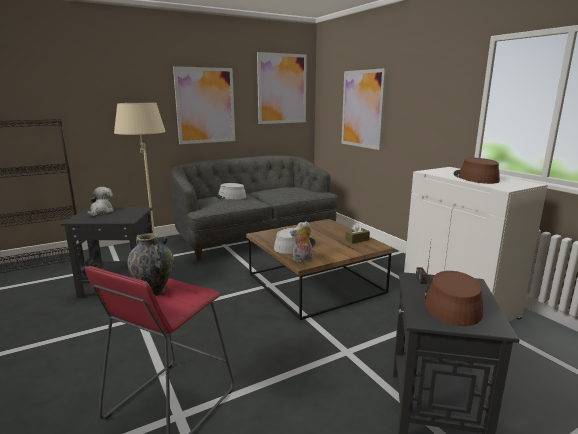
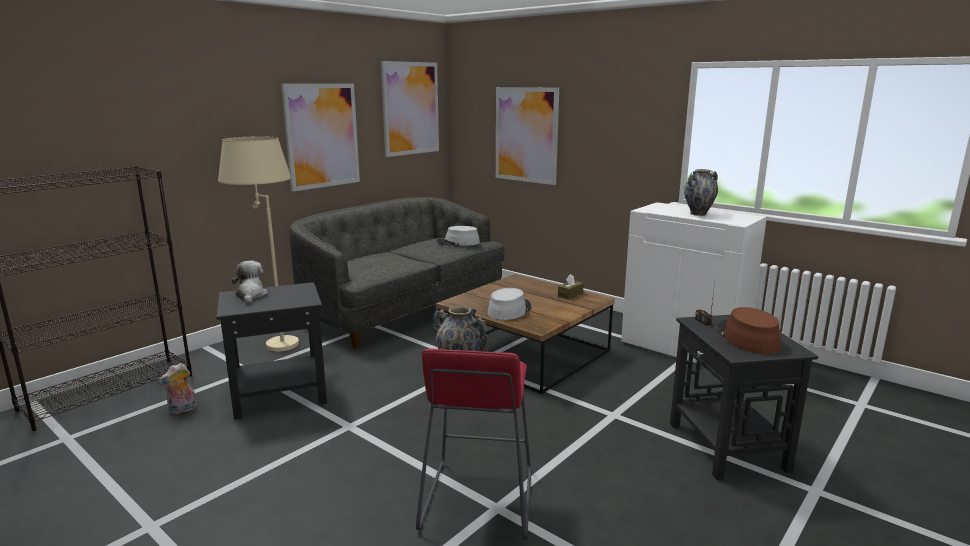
camera: 20 degrees left, 0 degrees up
grey hat [212,183,246,199] -> grey hat moved to [437,226,480,246]
plush toy [290,221,312,262] -> plush toy moved to [159,363,197,414]
brown hat [454,158,500,184] -> vase [684,169,718,216]

